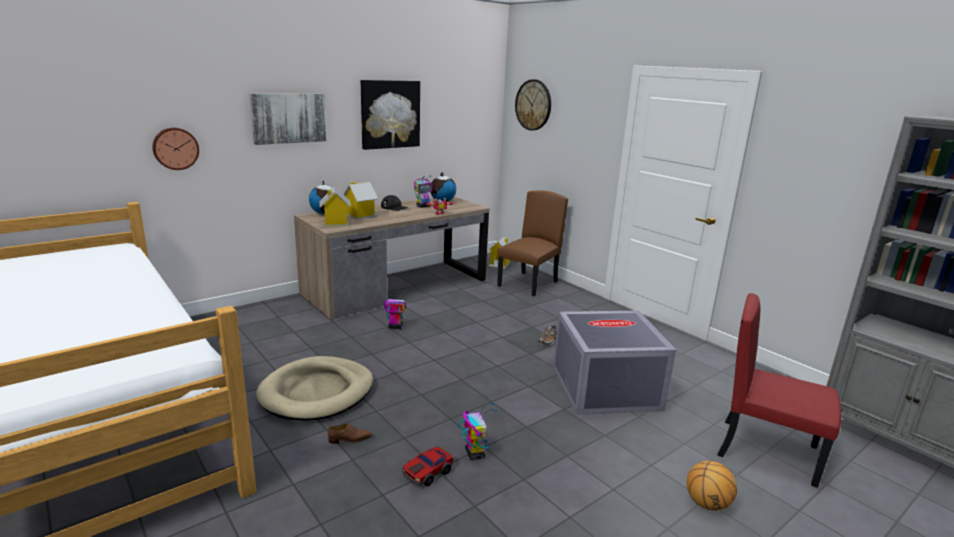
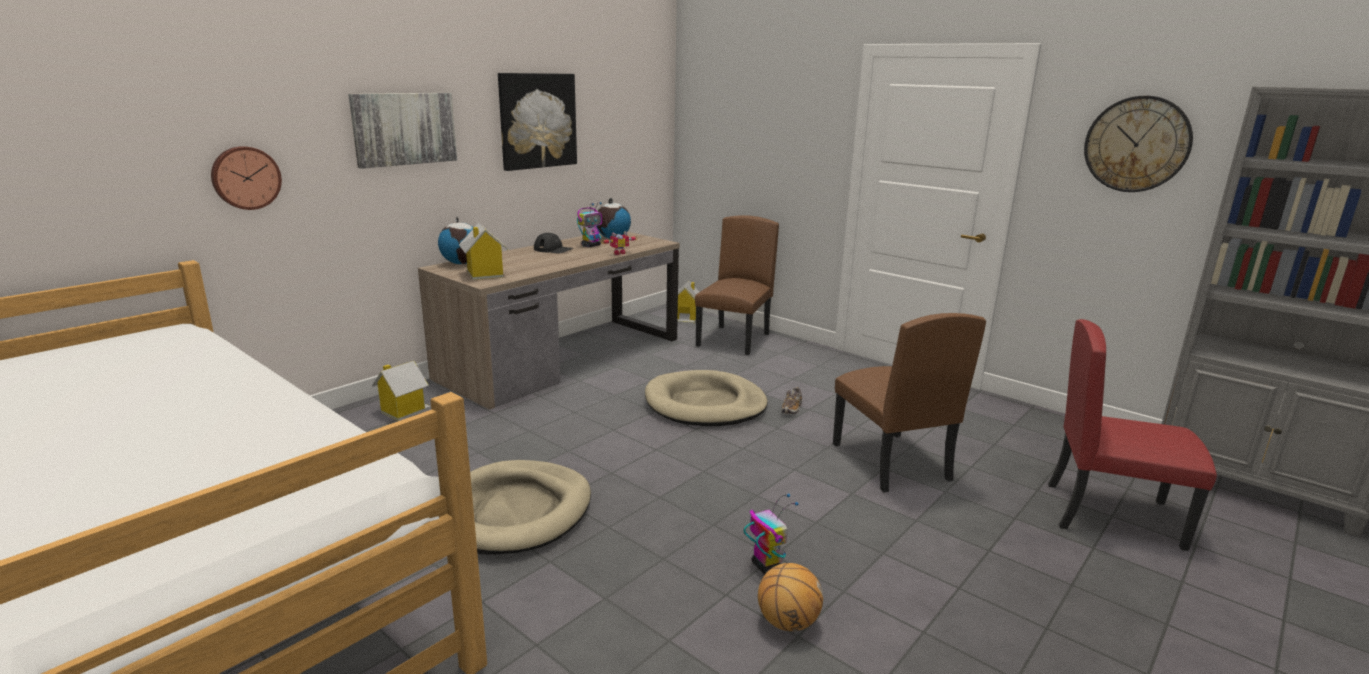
camera: 10 degrees left, 0 degrees up
brown shoe [328,423,372,444] -> none
toy house [343,182,378,220] -> toy house moved to [372,361,431,421]
toy robot [384,287,406,329] -> none
toy car [402,445,453,486] -> none
wall clock [515,79,551,131] -> wall clock moved to [1084,96,1193,192]
grey storage box [553,311,676,415] -> brown chair [833,313,986,492]
basketball [687,461,737,511] -> basketball moved to [758,563,823,631]
none -> beige dog bed [645,370,768,426]

